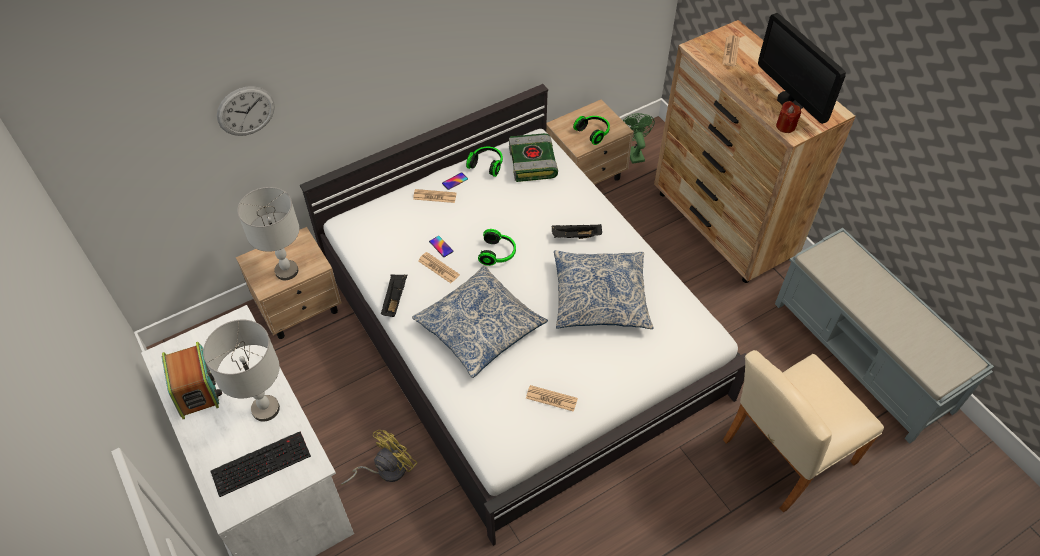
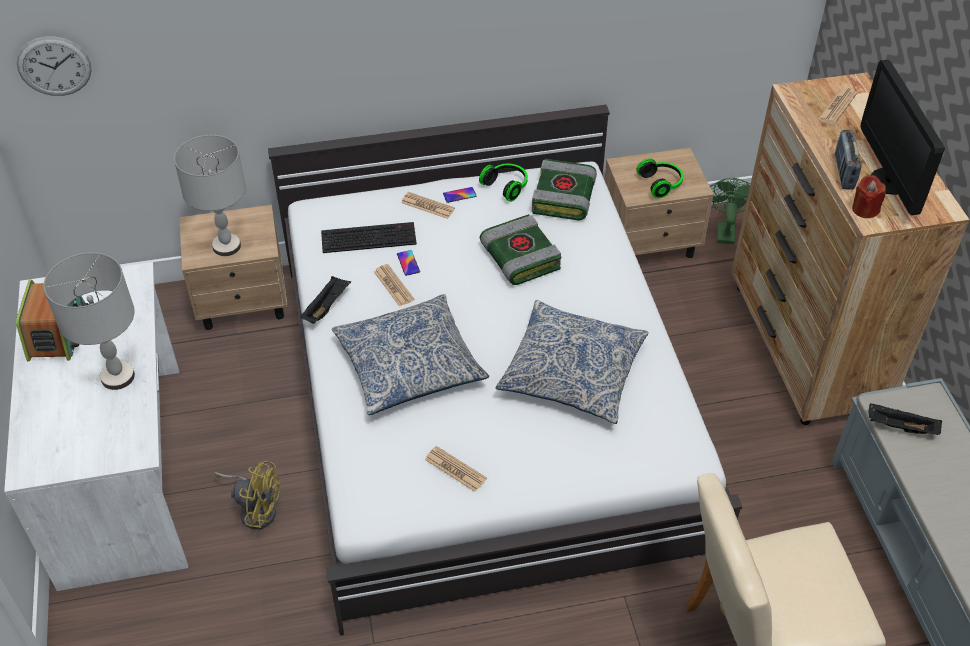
camera: 20 degrees right, 5 degrees down
keyboard [211,431,311,497] -> keyboard moved to [321,222,417,253]
wall clock [217,86,275,136] -> wall clock moved to [17,37,92,96]
yellow fan [341,430,417,485] -> yellow fan turned 45 degrees clockwise [214,461,280,530]
headphones [478,229,516,266] -> none
black tray [551,224,602,239] -> black tray moved to [869,403,942,435]
none -> book [480,214,561,285]
none -> radio [835,130,862,190]

